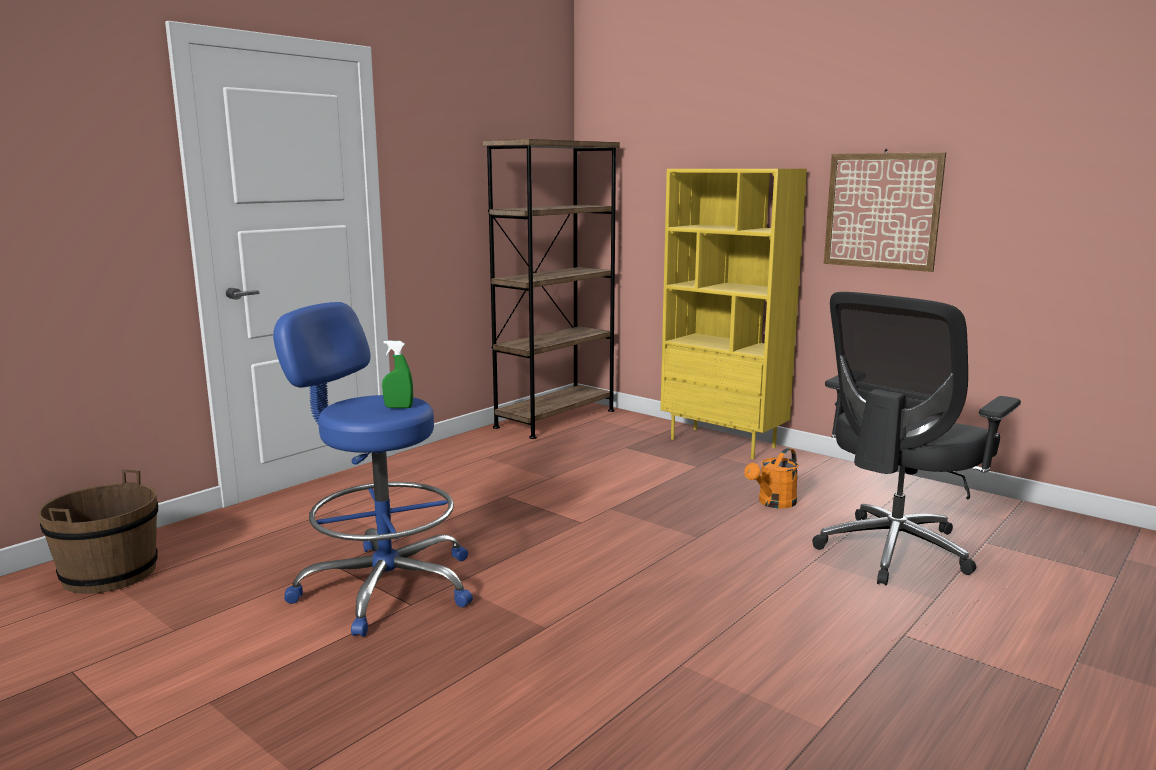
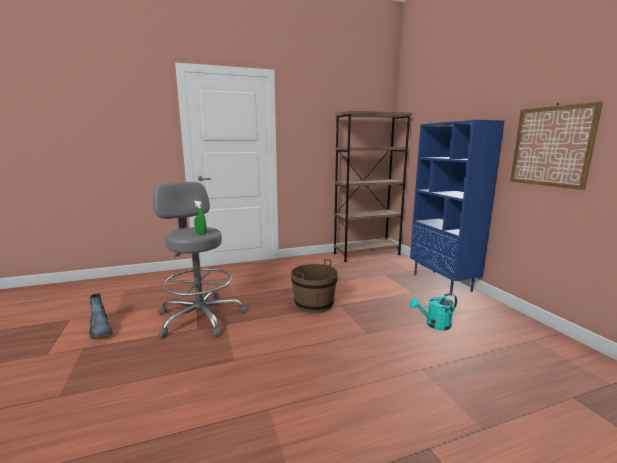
camera: 30 degrees right, 0 degrees up
brown bucket [38,470,158,594] -> brown bucket moved to [291,259,338,313]
blue stool [273,302,473,637] -> grey stool [153,182,247,338]
yellow bookcase [660,169,807,459] -> blue bookcase [410,120,504,296]
orange watering can [744,448,798,508] -> turquoise watering can [410,293,457,330]
office chair [812,292,1021,586] -> none
none -> boot [89,293,113,339]

